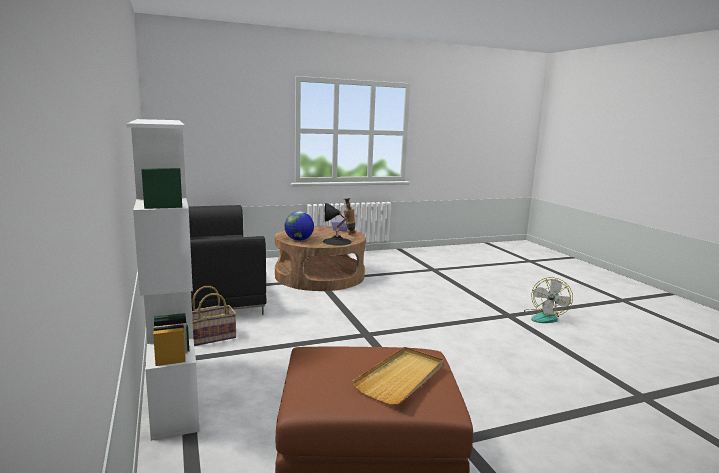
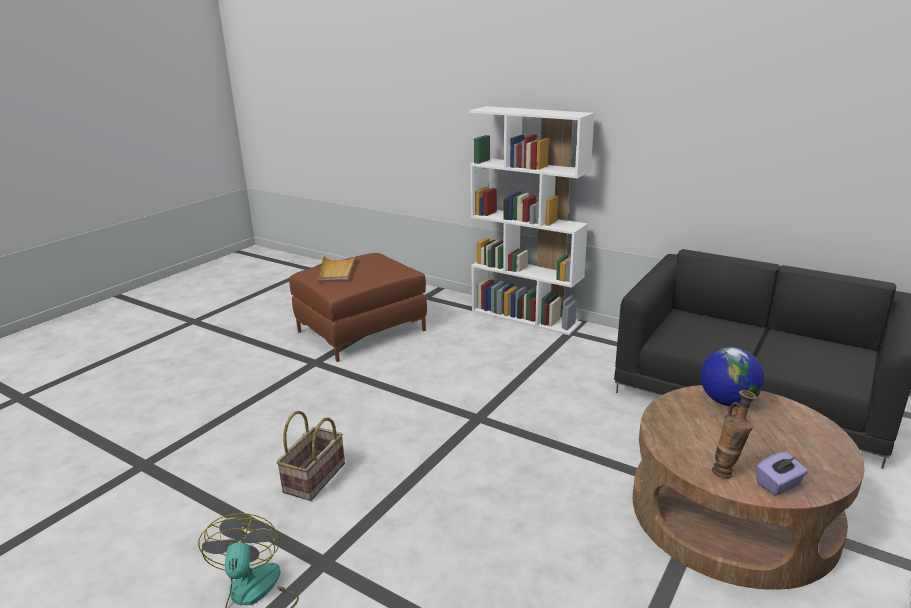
camera: 145 degrees right, 10 degrees up
basket [192,286,236,346] -> basket moved to [276,411,345,501]
black table lamp [323,203,351,246] -> none

